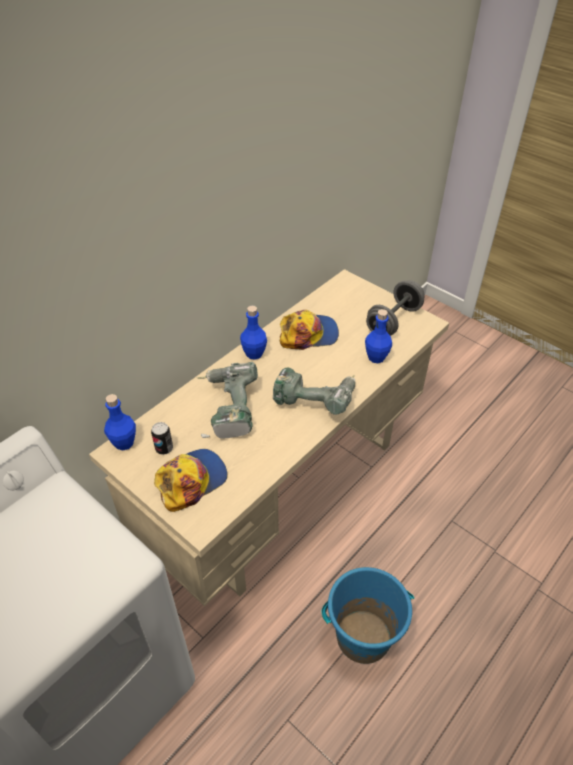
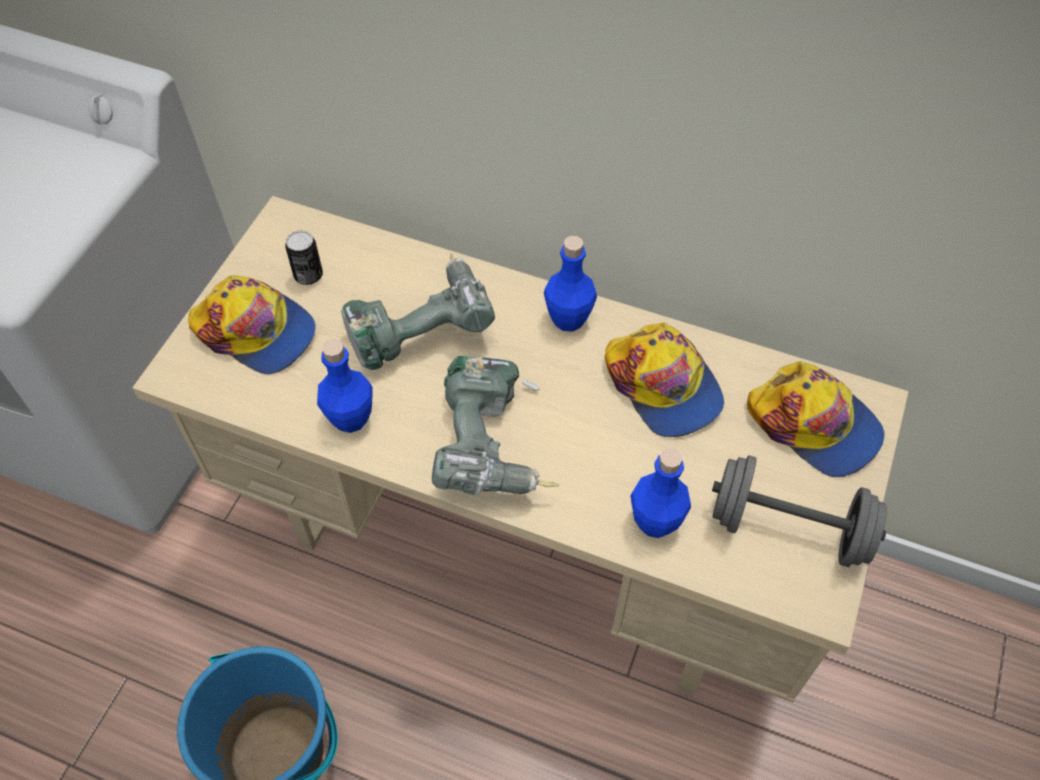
camera: 70 degrees right, 10 degrees up
blue bottle [104,394,136,450] -> blue bottle moved to [317,339,373,433]
none -> cap [747,361,884,477]

